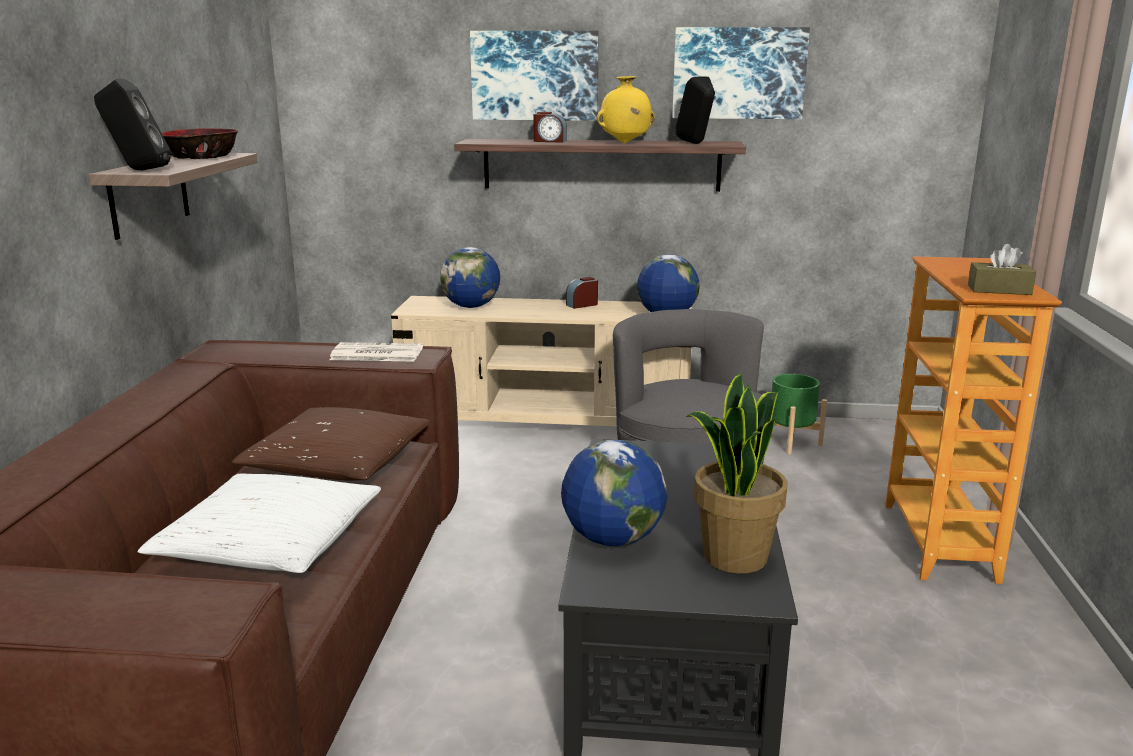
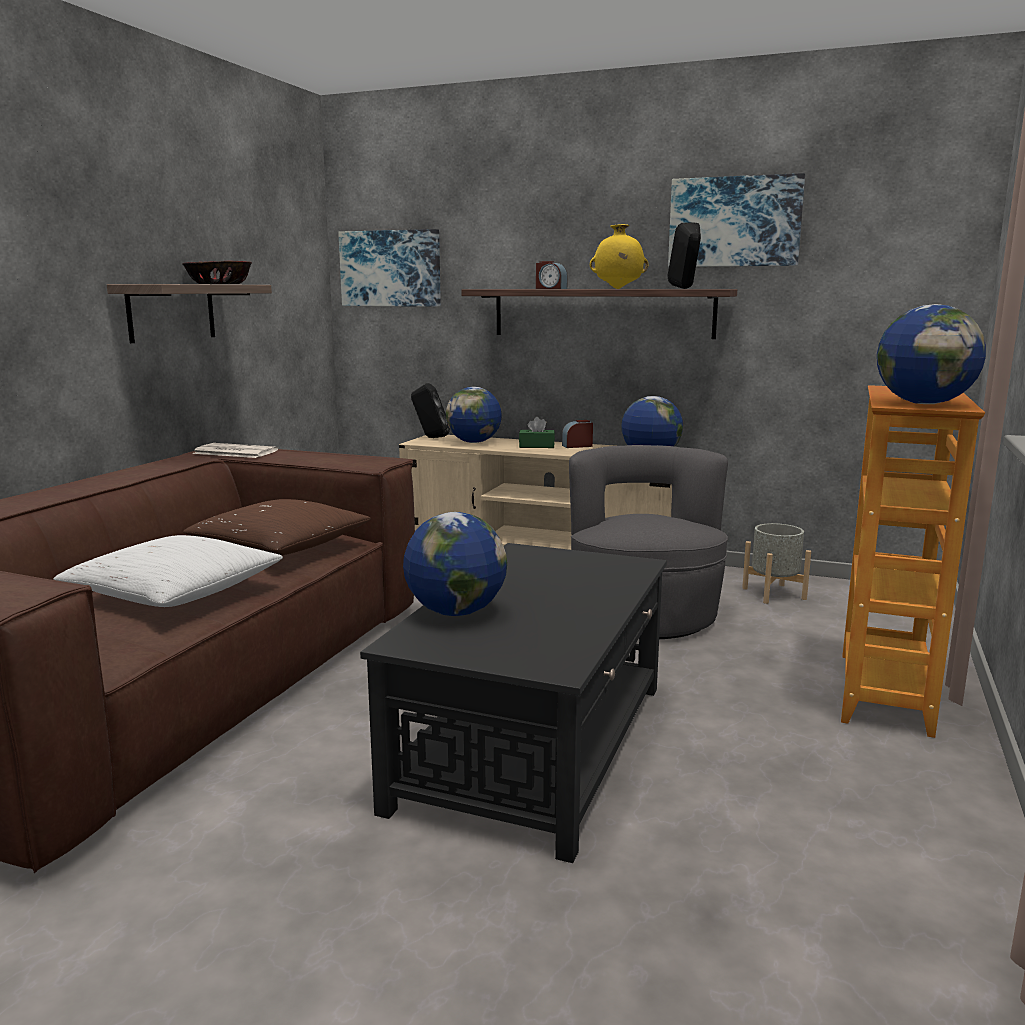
camera: 15 degrees right, 5 degrees down
black speaker [94,79,171,170] -> black speaker moved to [411,383,450,438]
newspaper [330,342,423,362] -> newspaper moved to [193,443,278,458]
picture [470,31,599,121] -> picture moved to [338,229,441,307]
potted plant [686,373,788,574] -> none
green planter [764,374,827,454] -> grey planter [742,523,811,604]
brown tissue box [968,244,1036,295] -> globe [877,304,986,404]
none -> green tissue box [519,417,555,448]

